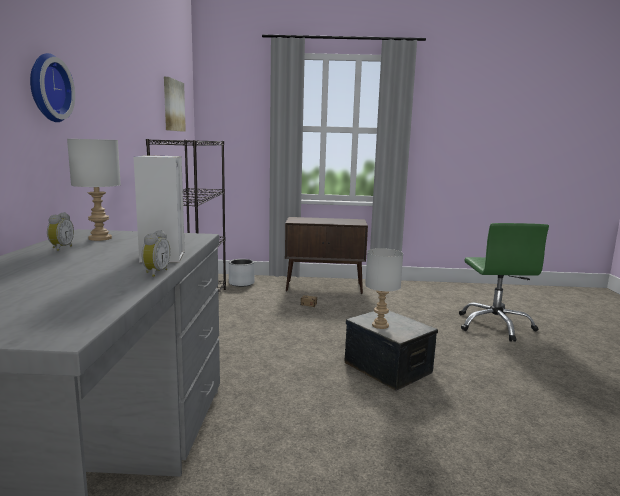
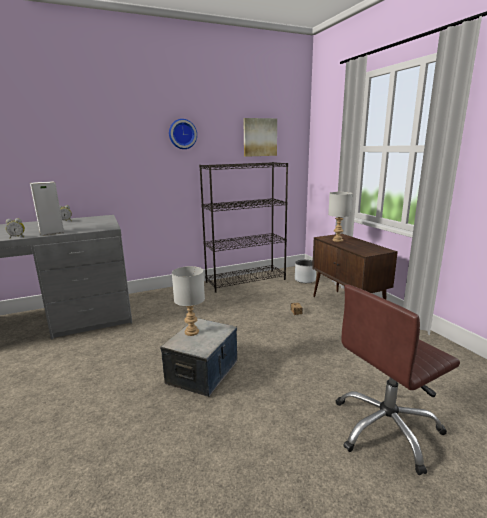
camera: 65 degrees right, 5 degrees up
wall clock [30,53,75,122] -> wall clock moved to [169,119,197,149]
grey table lamp [67,139,121,241] -> grey table lamp moved to [328,192,353,242]
green office chair [459,223,549,342] -> brown office chair [336,285,460,475]

